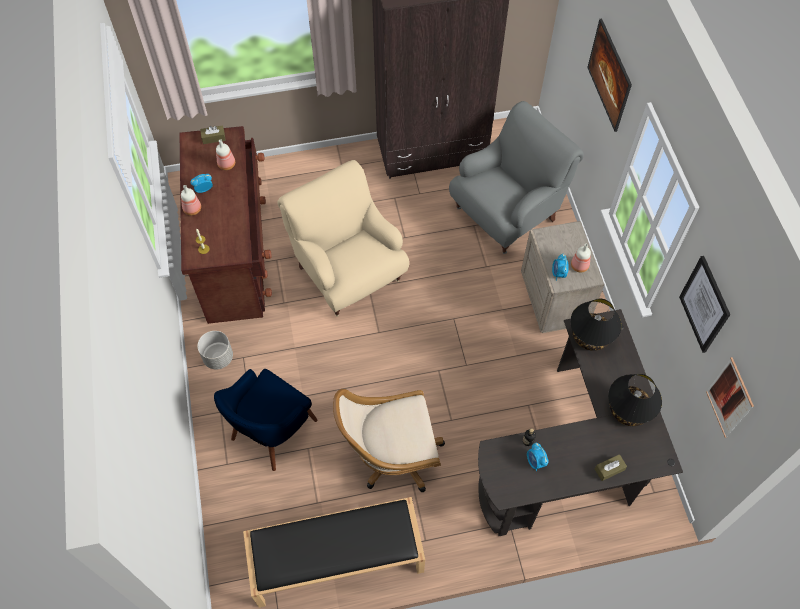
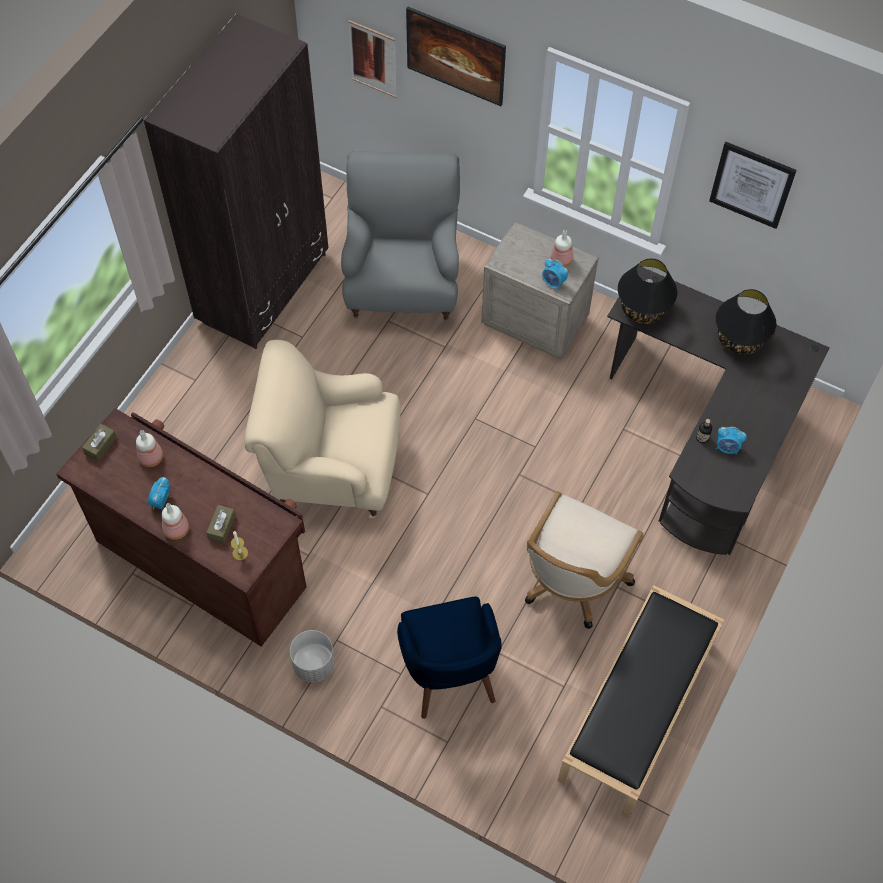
camera: 50 degrees left, 0 degrees up
brown tissue box [595,454,627,481] -> brown tissue box moved to [206,505,236,543]
picture [706,357,754,438] -> picture moved to [348,20,397,98]

